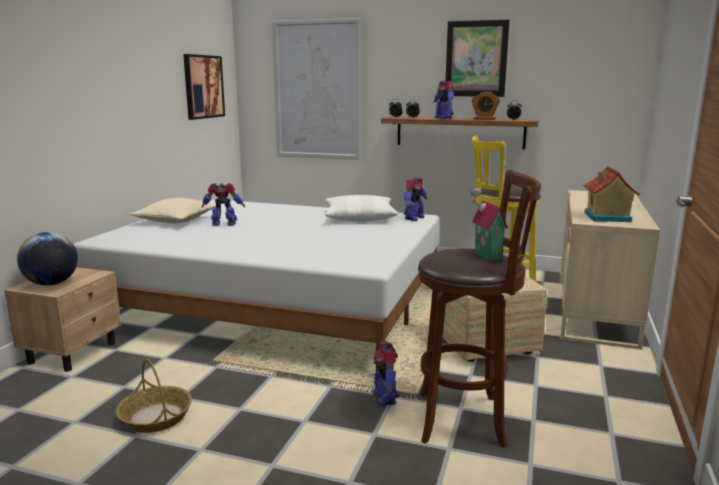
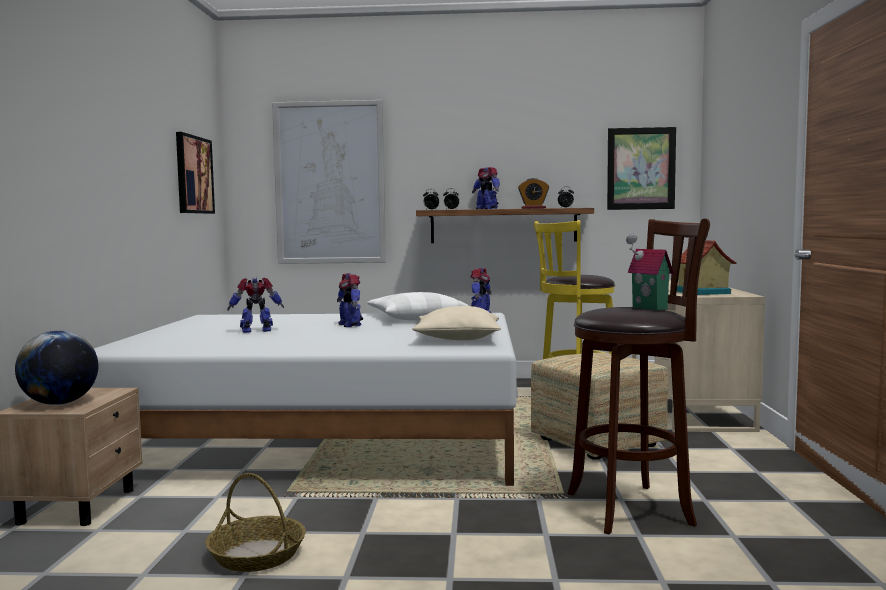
camera: 15 degrees left, 10 degrees down
beige pillow [130,198,215,223] -> beige pillow moved to [412,306,501,340]
toy robot [373,341,399,407] -> toy robot moved to [337,273,363,327]
picture [446,20,510,97] -> picture moved to [607,127,676,210]

